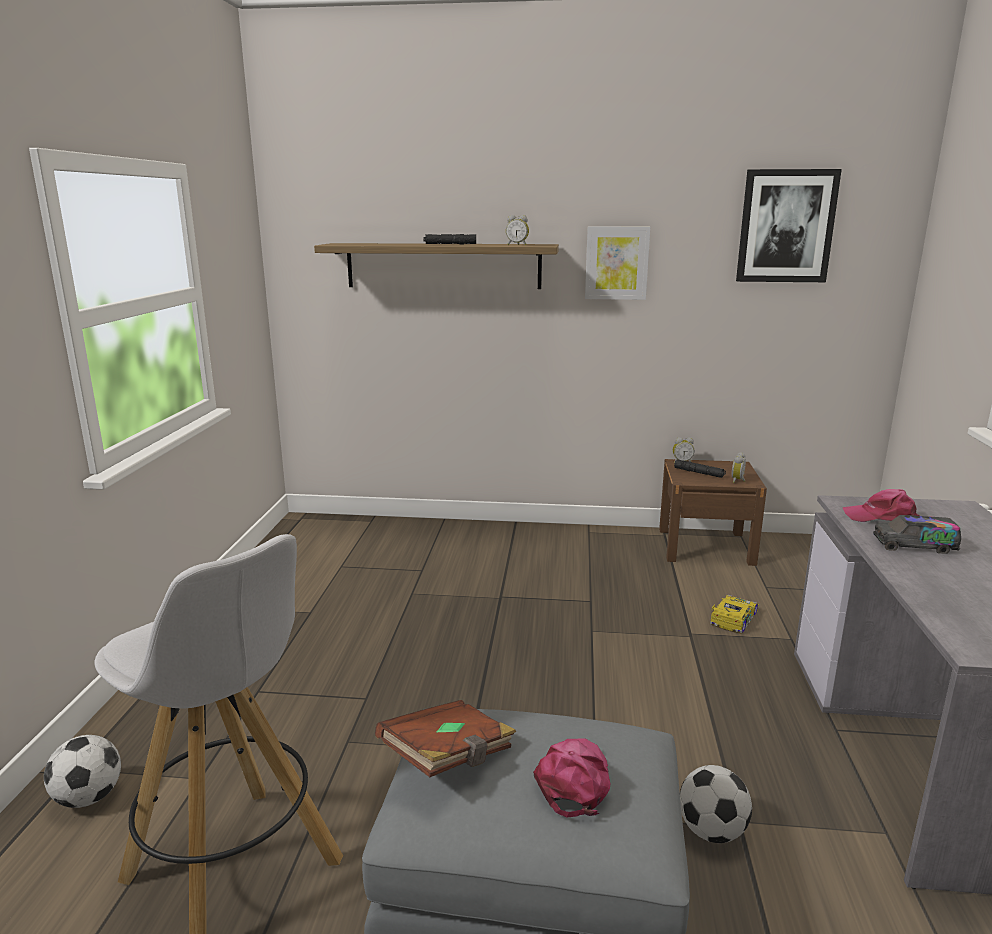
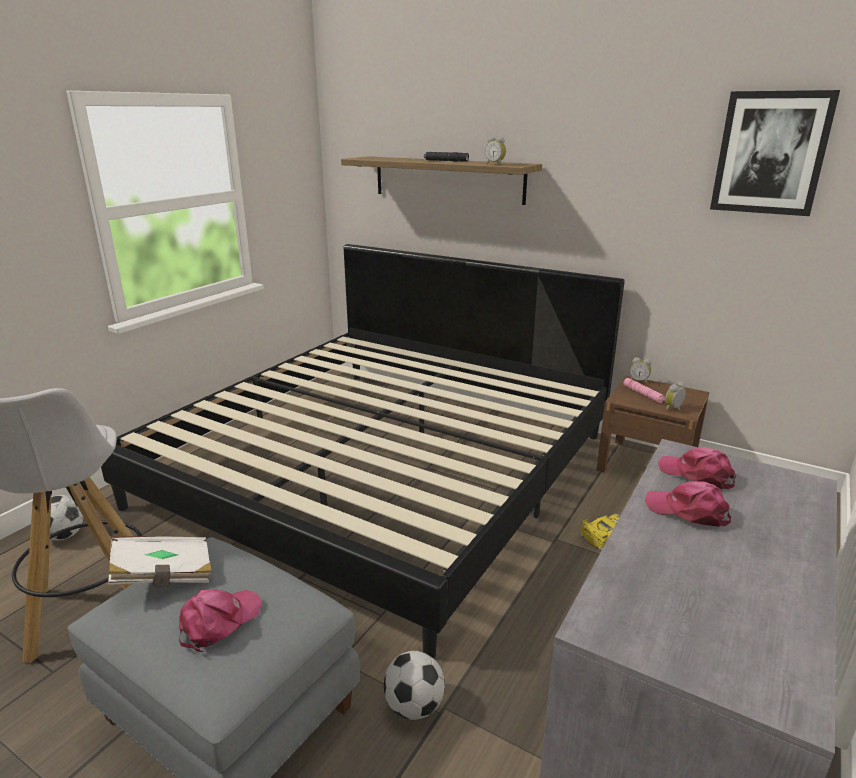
camera: 25 degrees right, 5 degrees up
brown book [375,700,516,777] -> white book [108,536,212,588]
picture [585,226,650,300] -> none
black flashlight [674,459,726,478] -> pink flashlight [624,378,665,403]
toy truck [873,515,961,554] -> pink cap [645,481,731,527]
none -> bed [101,244,625,658]

